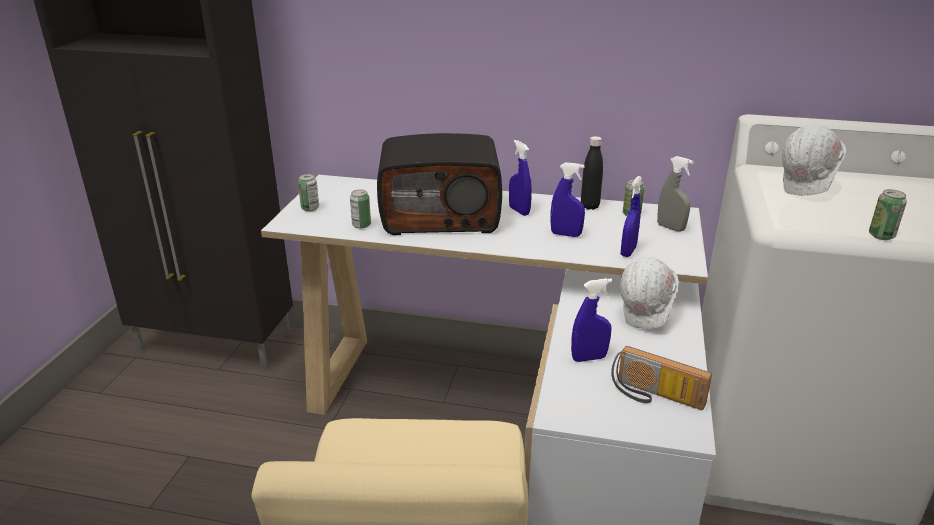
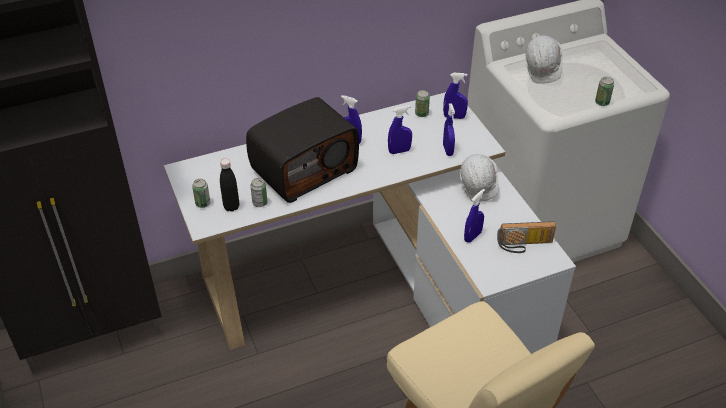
camera: 35 degrees left, 15 degrees up
black bottle [581,136,603,210] -> black bottle moved to [220,159,239,212]
grey spray bottle [657,156,694,232] -> blue spray bottle [443,73,468,119]

